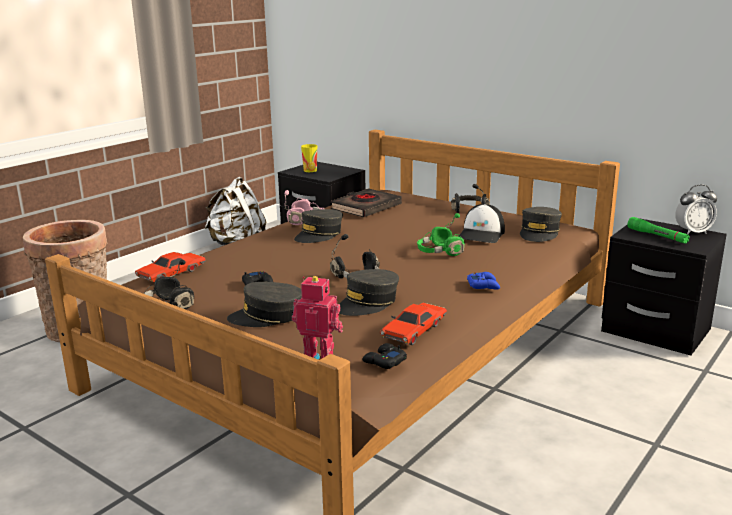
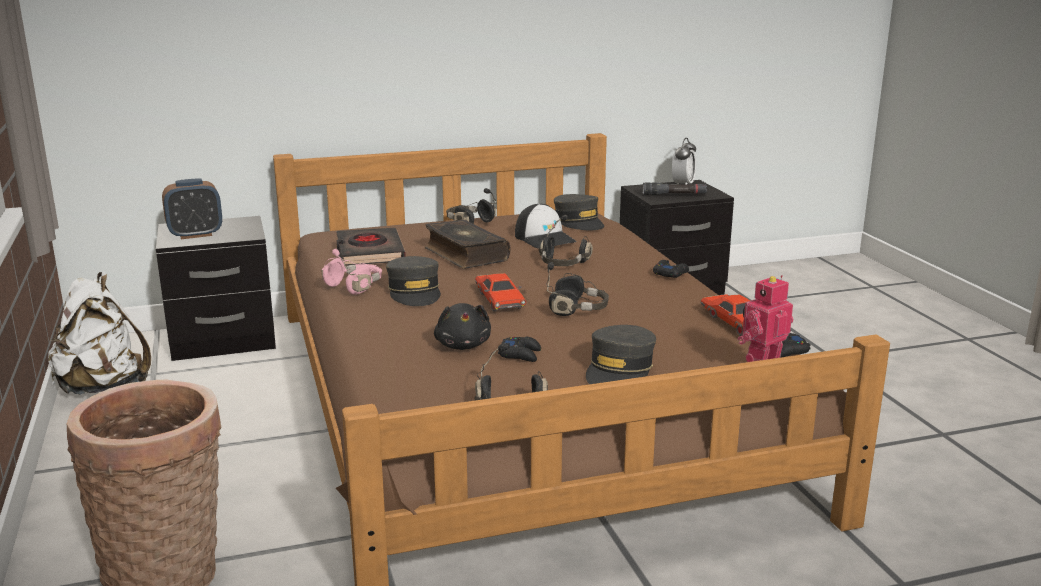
camera: 55 degrees left, 0 degrees up
red toy car [135,252,206,282] -> red toy car moved to [475,273,526,312]
cup [301,144,317,172] -> alarm clock [162,178,222,239]
grey cap [339,269,399,316] -> none
green headphones [417,213,465,256] -> black headphones [539,215,593,266]
blue game controller [467,272,500,290] -> black game controller [653,260,689,278]
green flashlight [627,217,690,244] -> black flashlight [643,182,707,195]
none -> book [425,220,510,269]
none -> black plush toy [434,303,491,350]

